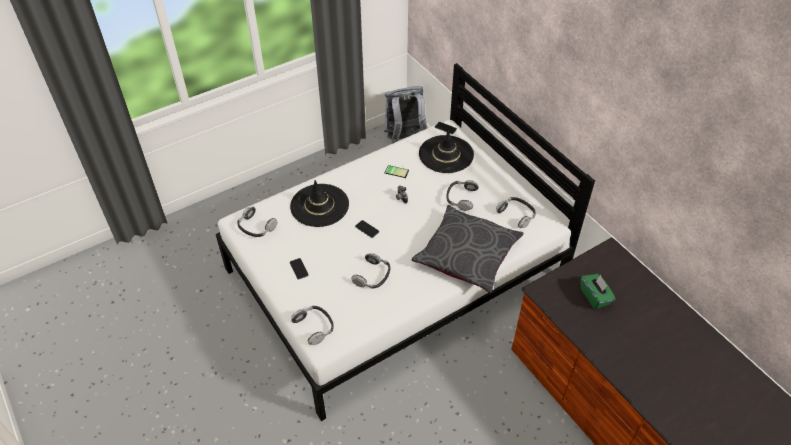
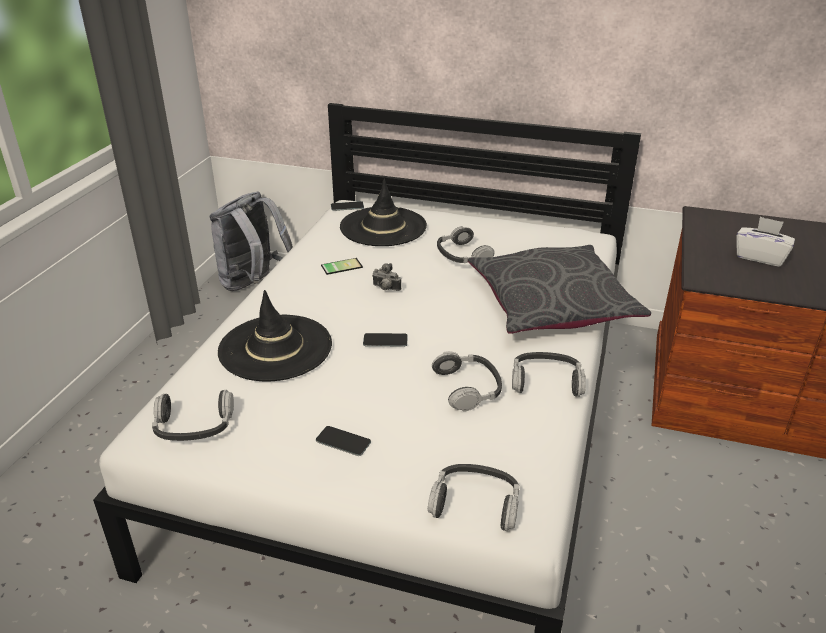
camera: 40 degrees left, 15 degrees down
headphones [496,197,536,228] -> headphones moved to [512,352,586,397]
green tissue box [580,274,615,309] -> white tissue box [736,216,795,267]

